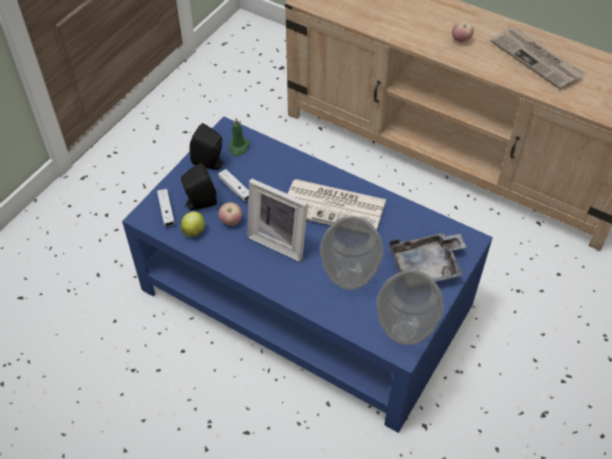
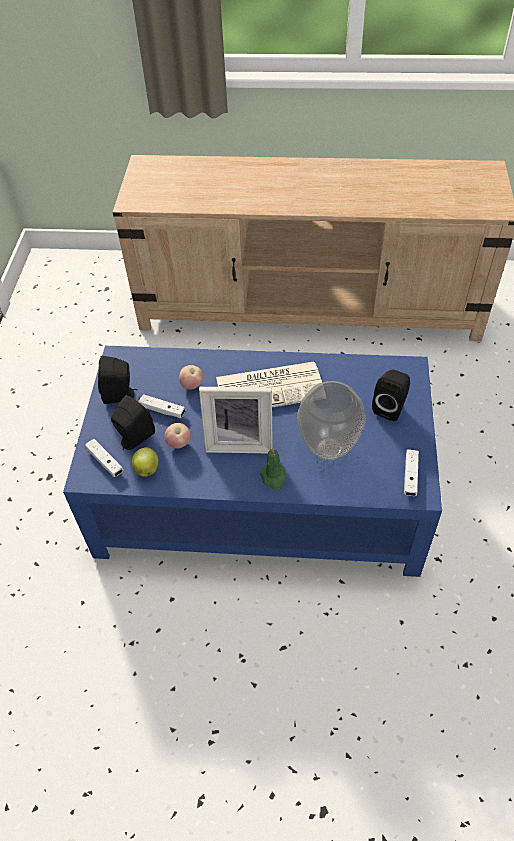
camera: 25 degrees left, 0 degrees up
green candle [228,118,250,157] -> green candle moved to [260,447,286,490]
vase [377,270,444,345] -> white game controller [404,449,419,496]
grey tray [389,233,467,282] -> black speaker [372,369,410,421]
apple [452,20,474,42] -> apple moved to [179,365,203,390]
newspaper [491,28,585,90] -> none

